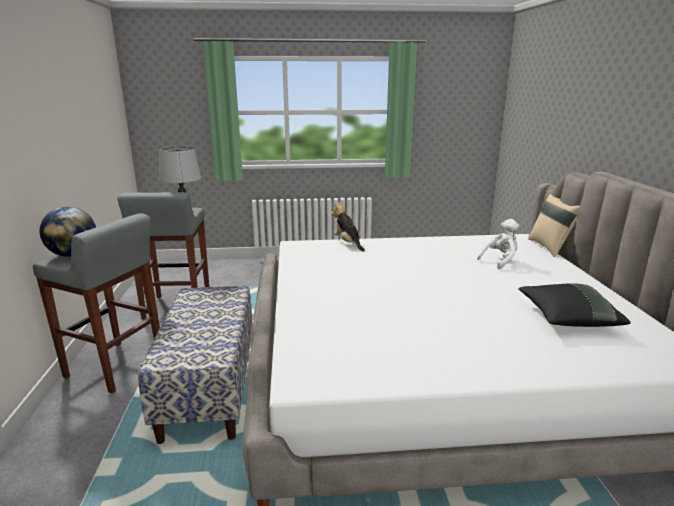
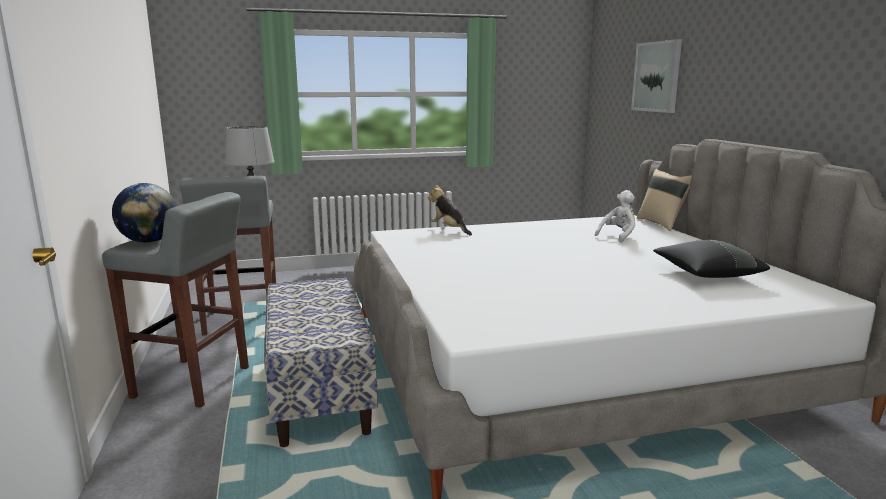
camera: 10 degrees left, 5 degrees down
none -> picture [631,39,682,113]

